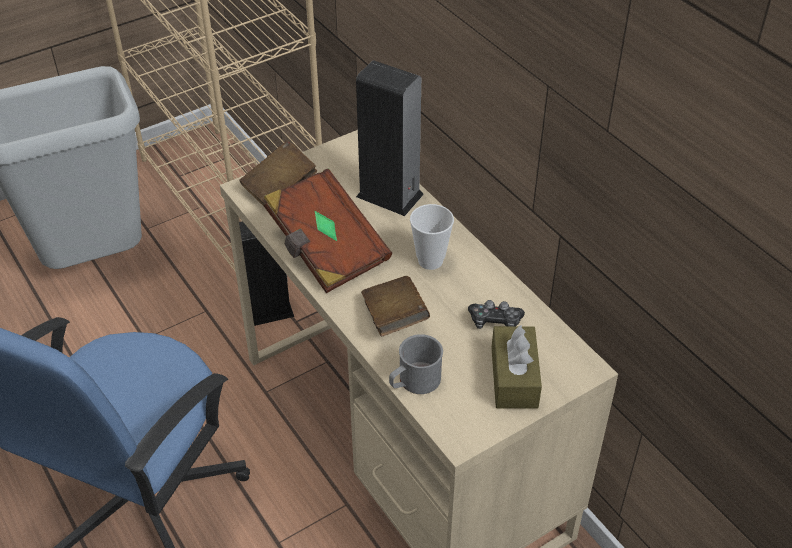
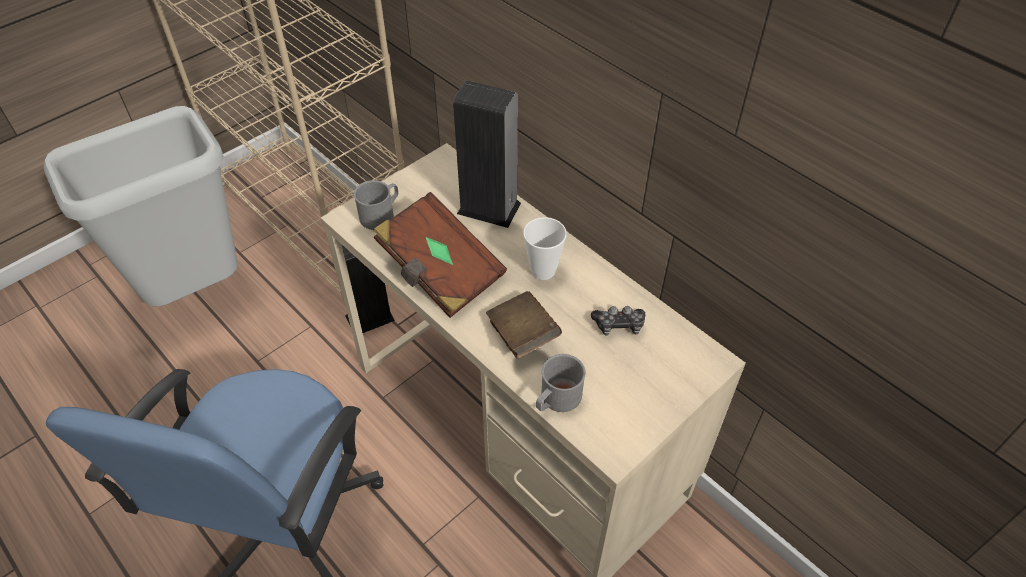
camera: 10 degrees left, 5 degrees up
brown book [239,140,317,206] -> grey mug [354,180,398,230]
brown tissue box [491,324,542,409] -> none

